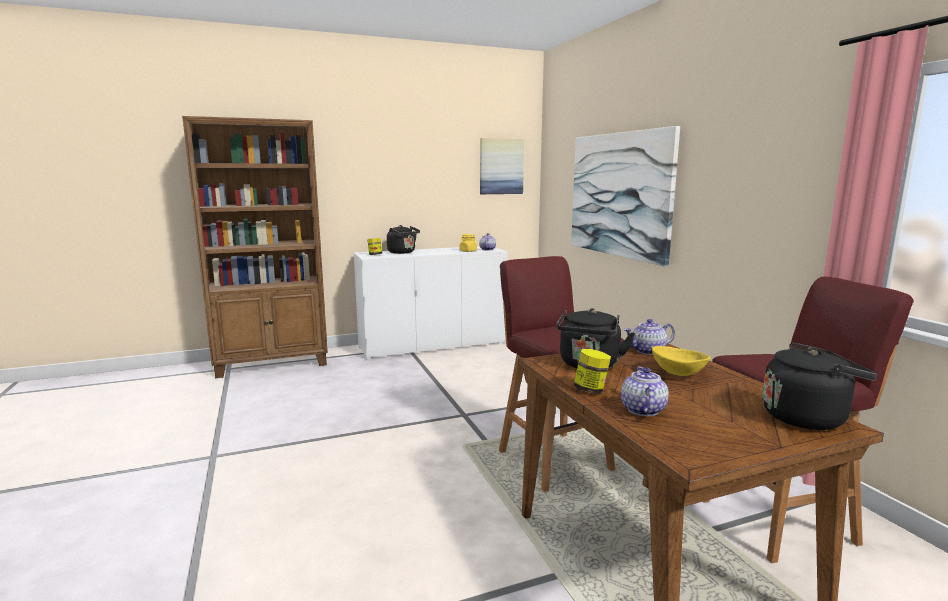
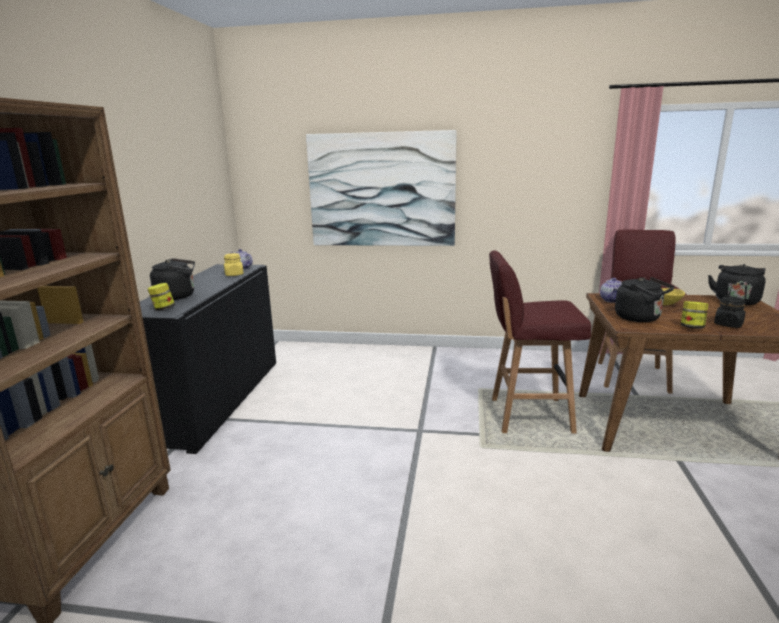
camera: 60 degrees left, 5 degrees up
white cabinet [354,246,508,360] -> black cabinet [140,264,276,454]
picture [480,138,524,194] -> none
teapot [621,367,669,416] -> black jar [714,296,745,328]

